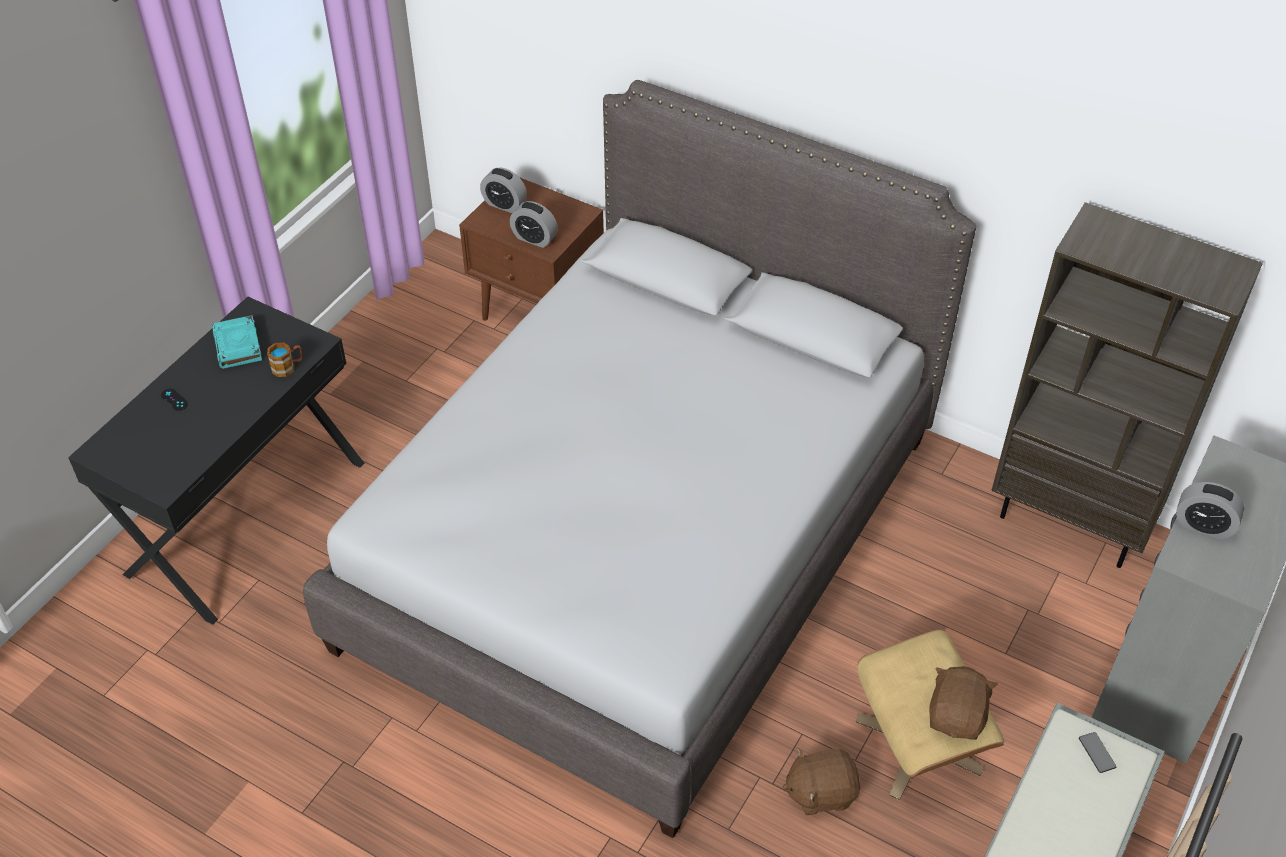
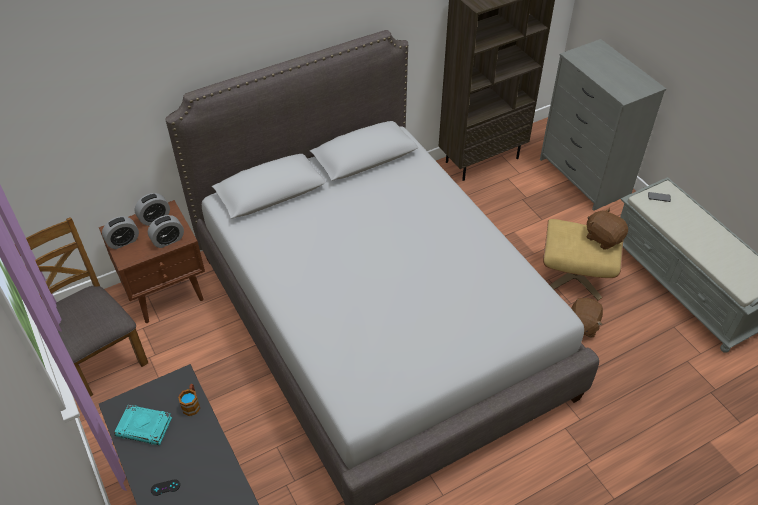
camera: 60 degrees left, 0 degrees up
alarm clock [1176,482,1244,539] -> alarm clock moved to [134,193,170,226]
none -> brown chair [15,217,148,397]

